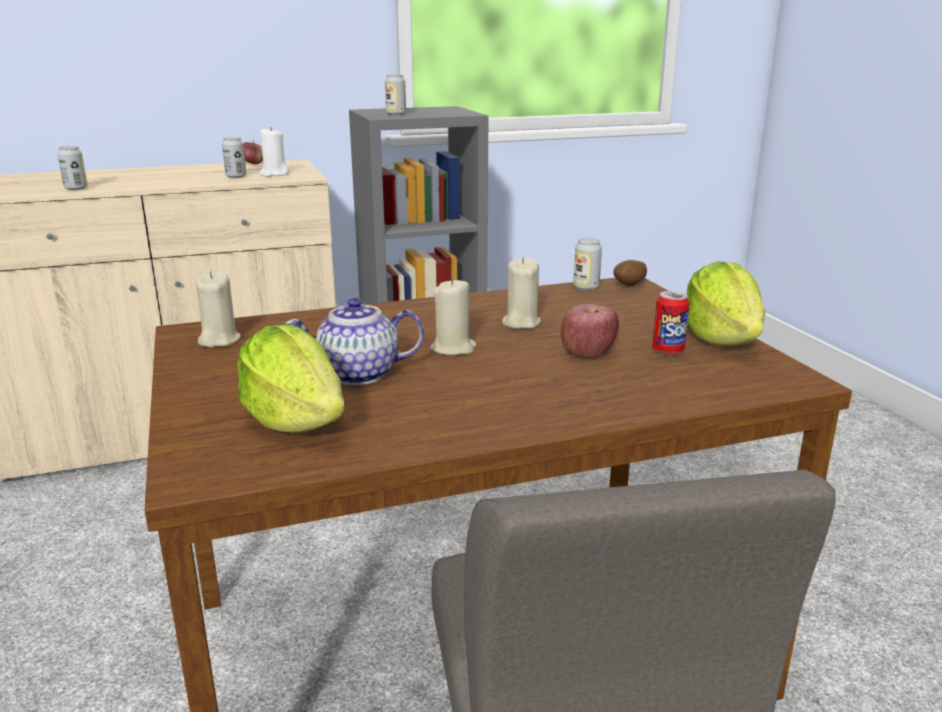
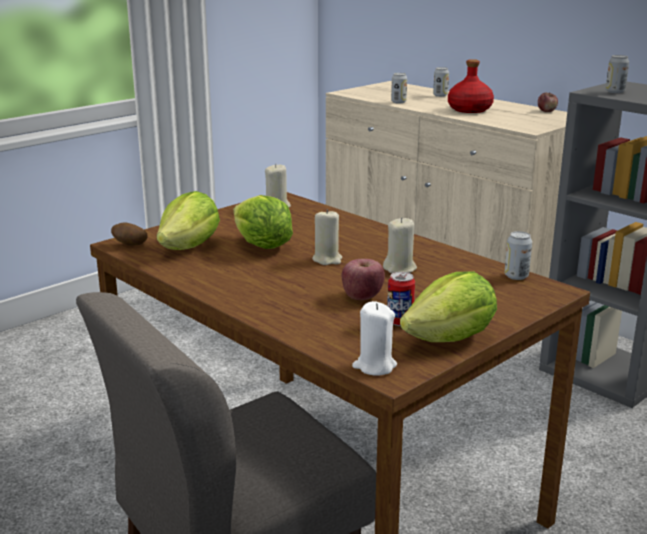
camera: 65 degrees right, 0 degrees up
can [222,137,246,178] -> can moved to [433,67,449,97]
white candle [260,127,289,177] -> white candle moved to [352,301,397,376]
teapot [284,298,424,385] -> lettuce [234,195,293,249]
potato [613,260,647,286] -> potato moved to [111,223,148,246]
none -> red bottle [448,59,494,113]

